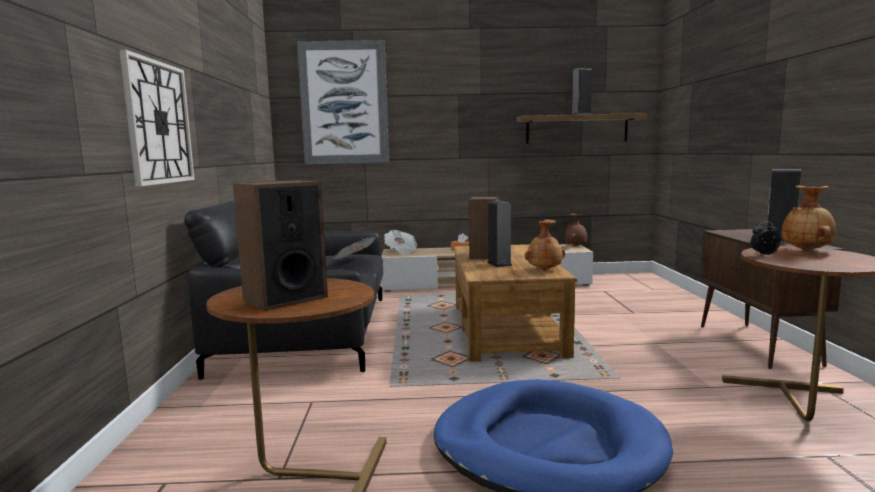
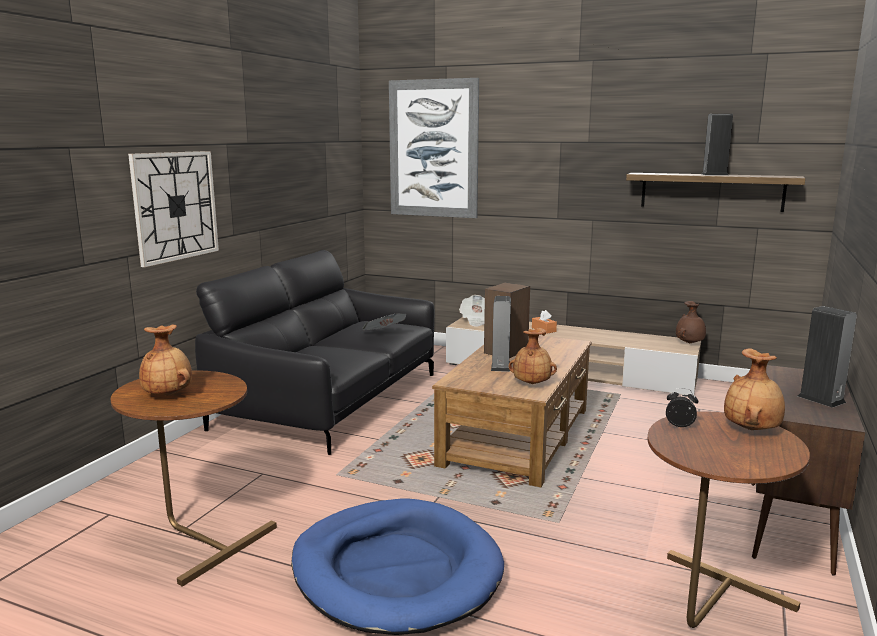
camera: 25 degrees right, 5 degrees up
speaker [233,180,328,311] -> brown vase [139,325,192,396]

